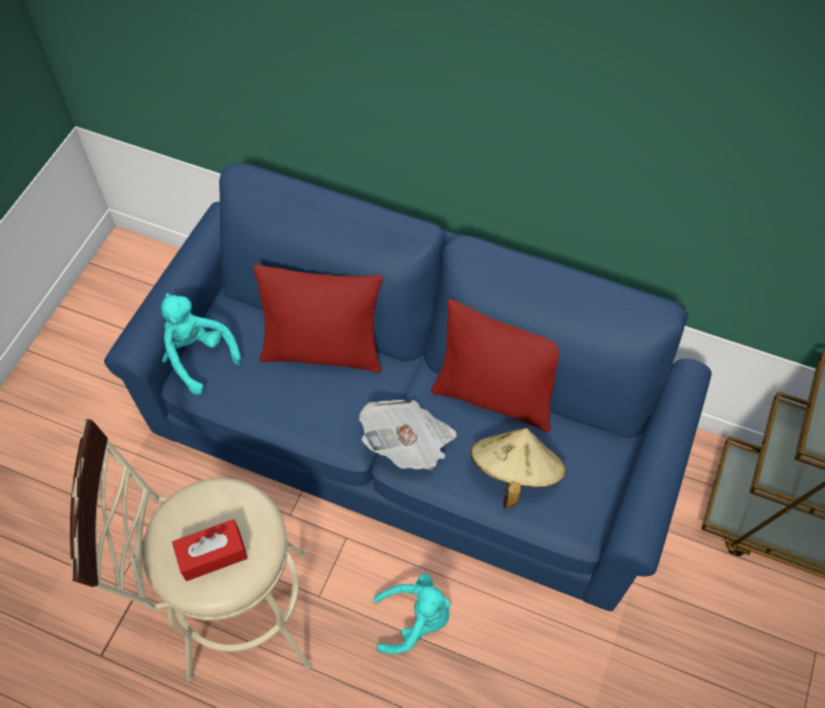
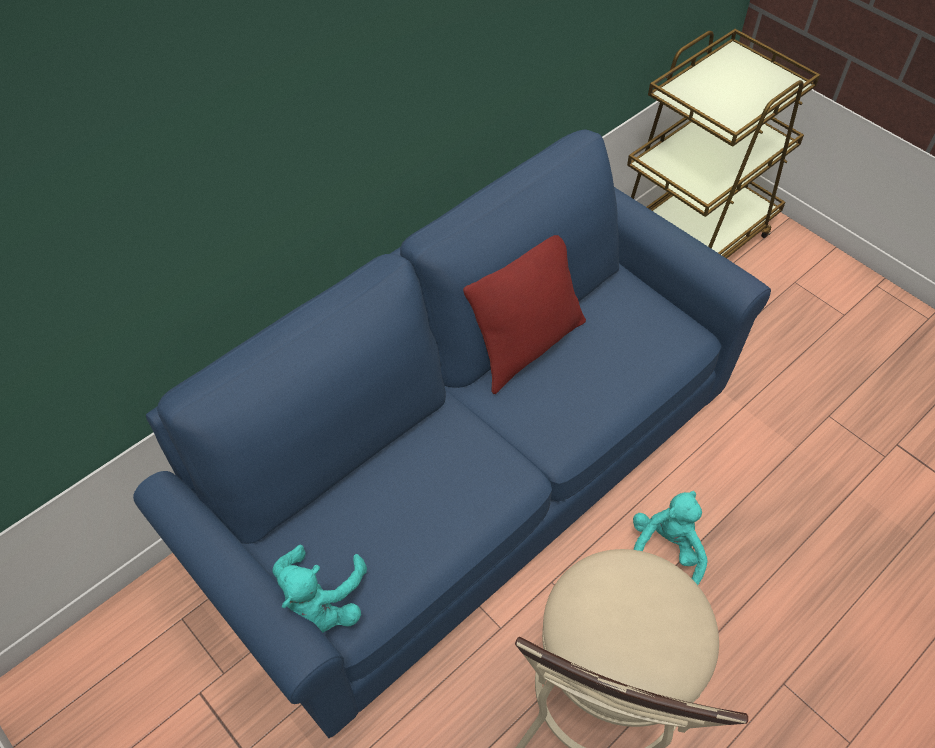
camera: 65 degrees left, 5 degrees down
turquoise plush toy [161,293,241,395] -> turquoise plush toy turned 60 degrees counterclockwise [272,544,367,632]
red tissue box [172,519,247,581] -> none
red pillow [253,264,383,373] -> none
newspaper [359,400,457,470] -> none
beige hat [470,428,566,508] -> none

